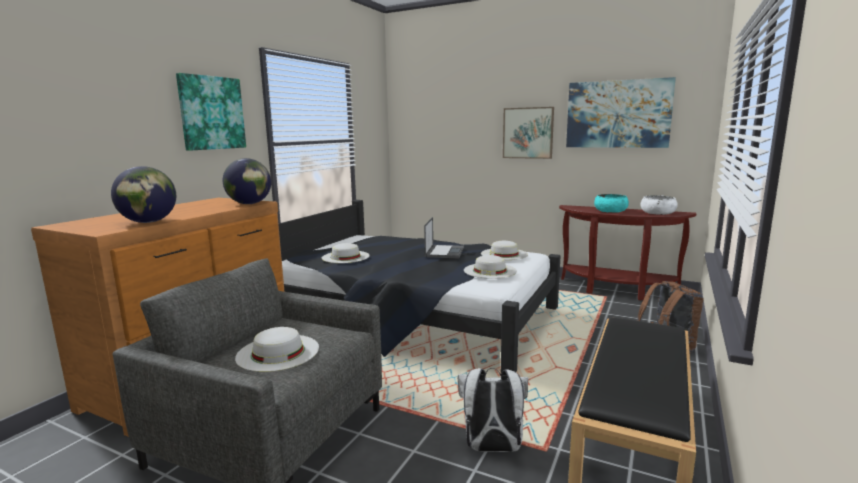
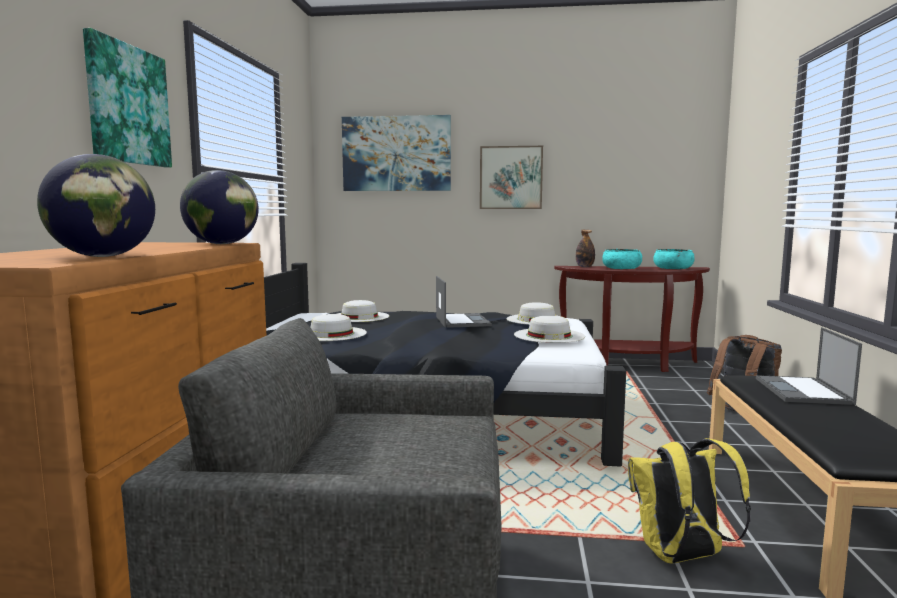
camera: 20 degrees left, 5 degrees down
white hat [235,327,319,372] -> white hat moved to [337,300,389,322]
white backpack [458,368,528,452] -> yellow backpack [628,438,751,564]
picture [566,77,676,148] -> picture moved to [342,115,451,191]
white bowl [640,195,678,215] -> turquoise bowl [653,249,695,269]
none -> bottle [576,230,595,267]
none -> laptop [756,327,862,405]

